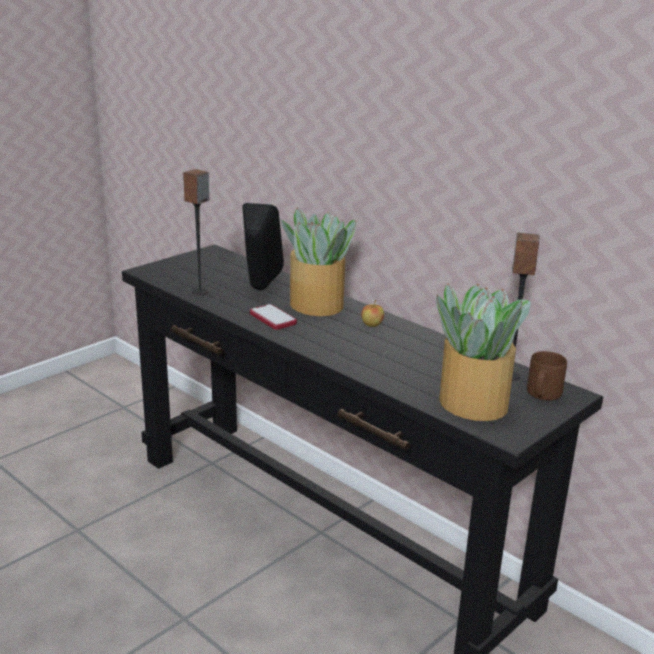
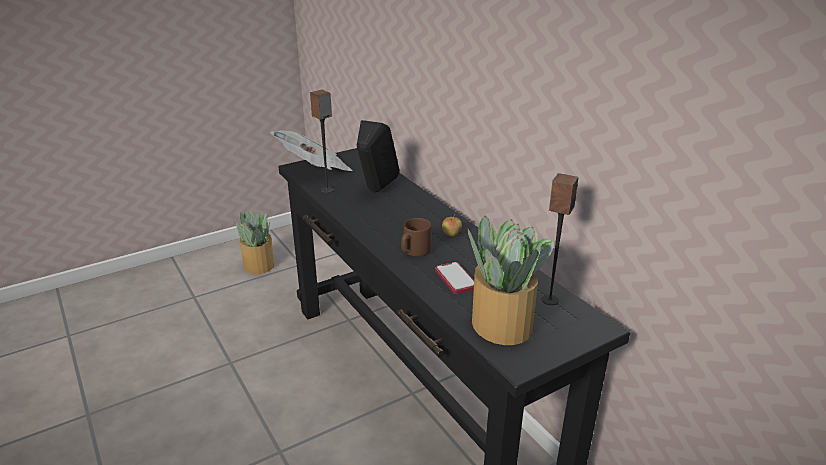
camera: 15 degrees right, 5 degrees up
phone [250,304,297,330] -> phone moved to [435,262,474,294]
potted plant [281,208,356,316] -> potted plant moved to [233,210,274,274]
brown mug [527,351,567,400] -> brown mug moved to [401,218,432,257]
none -> newspaper [270,130,352,171]

